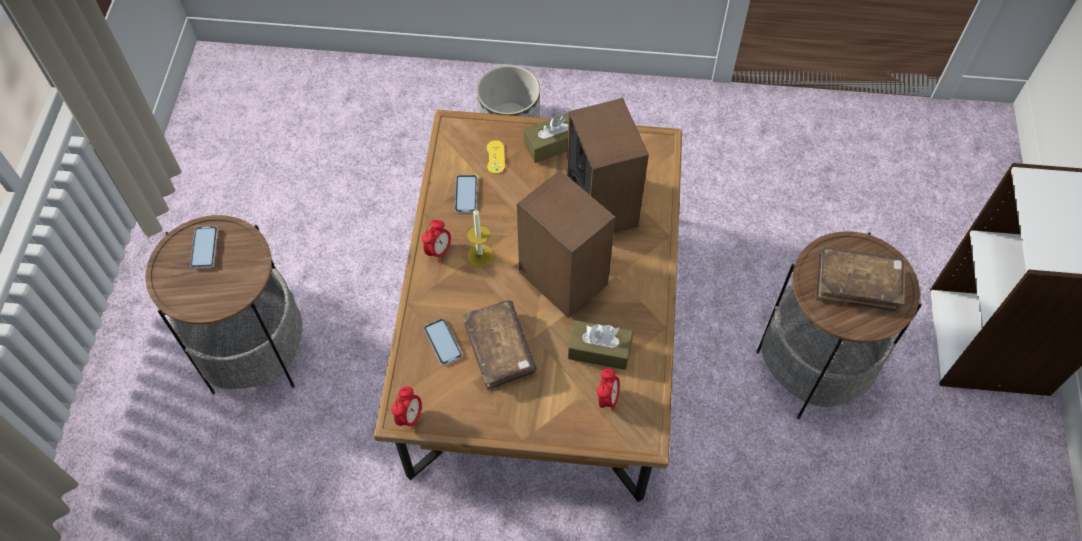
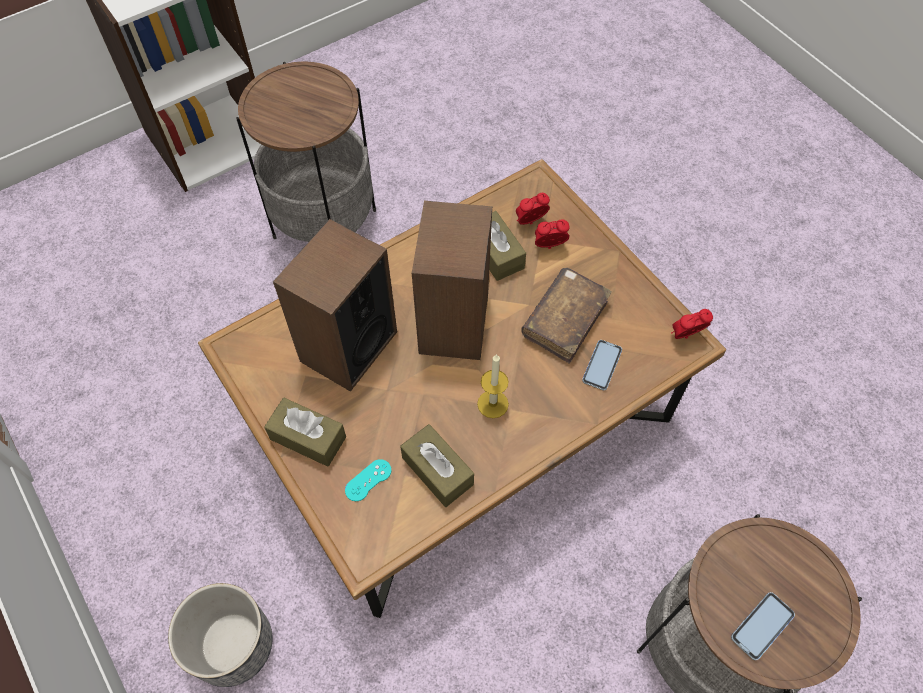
camera: 130 degrees left, 0 degrees up
alarm clock [422,220,451,262] -> alarm clock moved to [535,219,569,249]
phone [455,175,477,213] -> brown tissue box [400,424,474,507]
yellow game controller [487,140,505,174] -> turquoise game controller [345,459,391,501]
brown book [816,246,904,311] -> none

